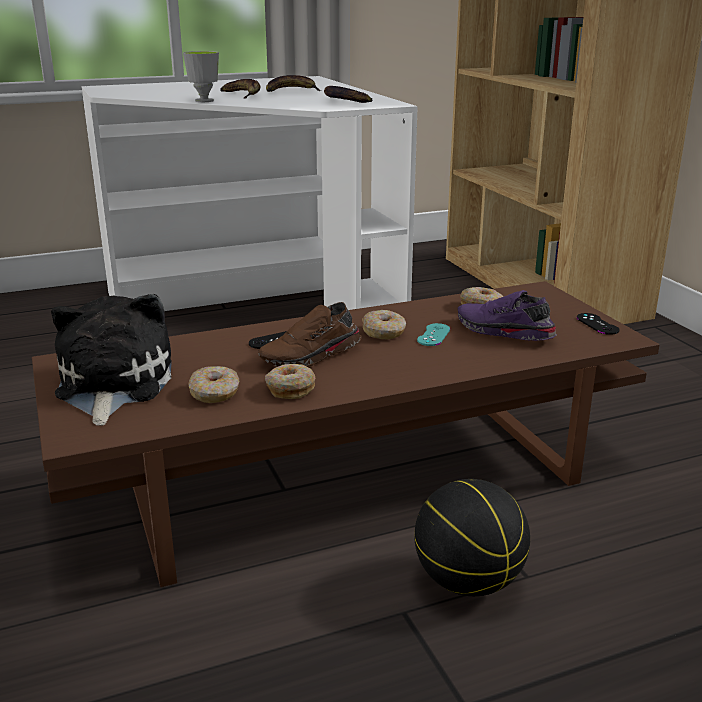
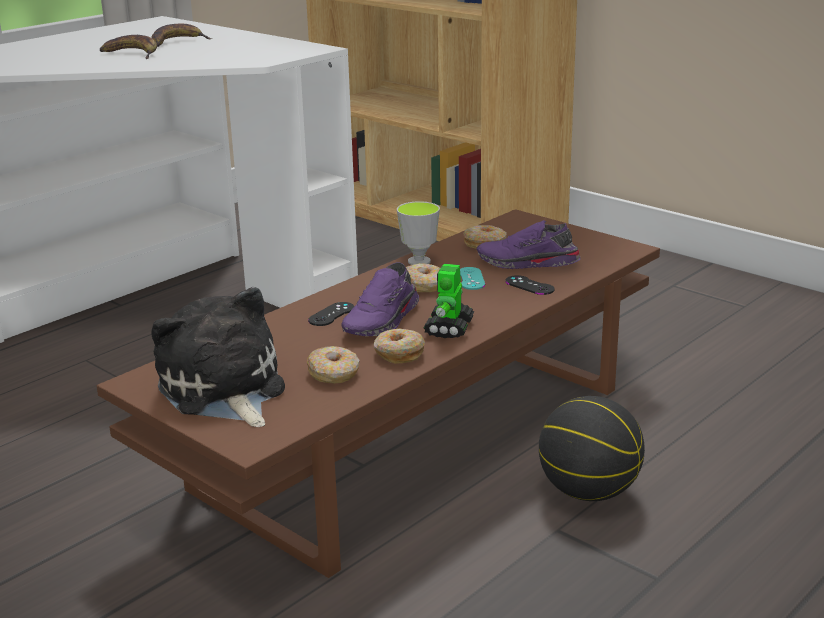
camera: 25 degrees left, 0 degrees up
cup [183,51,219,102] -> cup moved to [397,201,440,265]
brown shoe [258,302,362,367] -> purple shoe [341,262,419,336]
banana [324,86,372,103] -> none
black game controller [577,313,619,335] -> black game controller moved to [505,275,554,295]
none -> toy robot [423,264,474,338]

